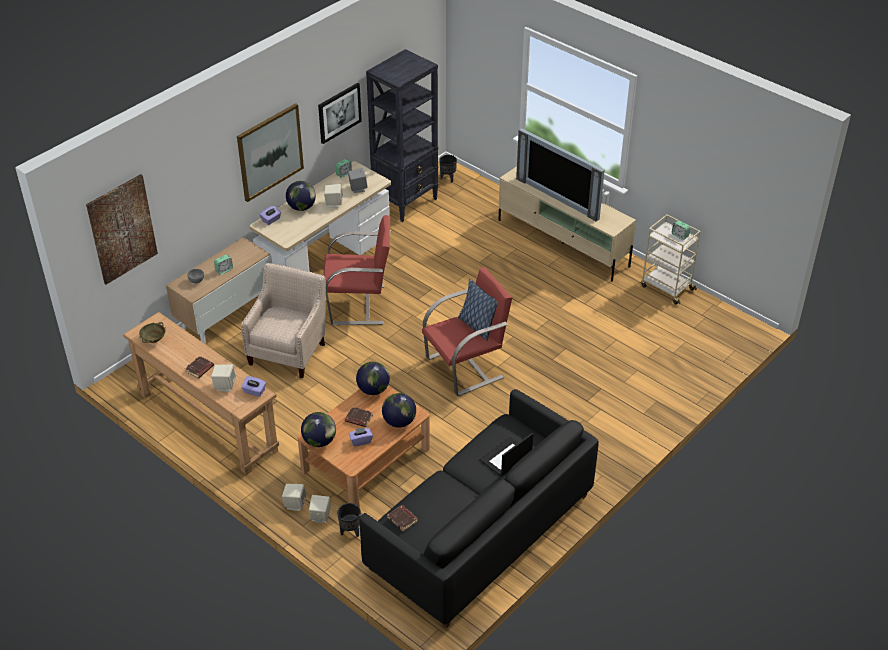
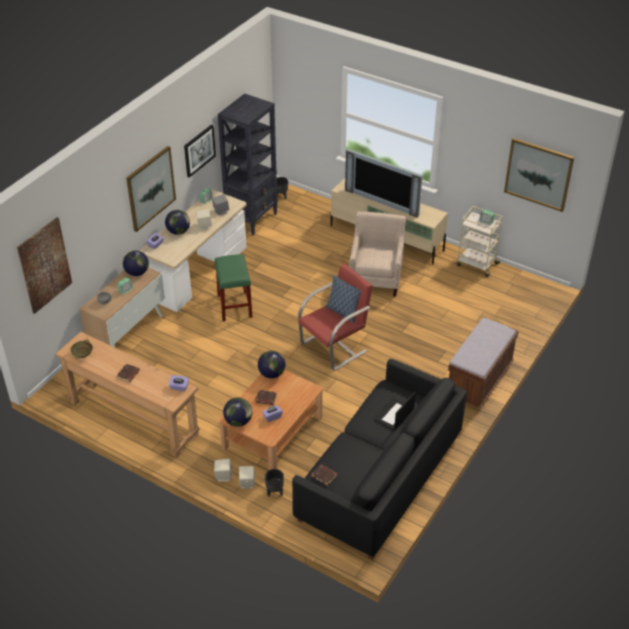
camera: 10 degrees left, 0 degrees up
beige speaker [211,364,236,392] -> none
beige armchair [241,263,326,378] -> beige armchair moved to [349,211,406,297]
red armchair [323,215,390,325] -> green stool [215,254,252,321]
globe [382,393,416,428] -> globe moved to [123,251,149,276]
none -> brown bench [448,317,519,409]
none -> picture [504,138,574,212]

